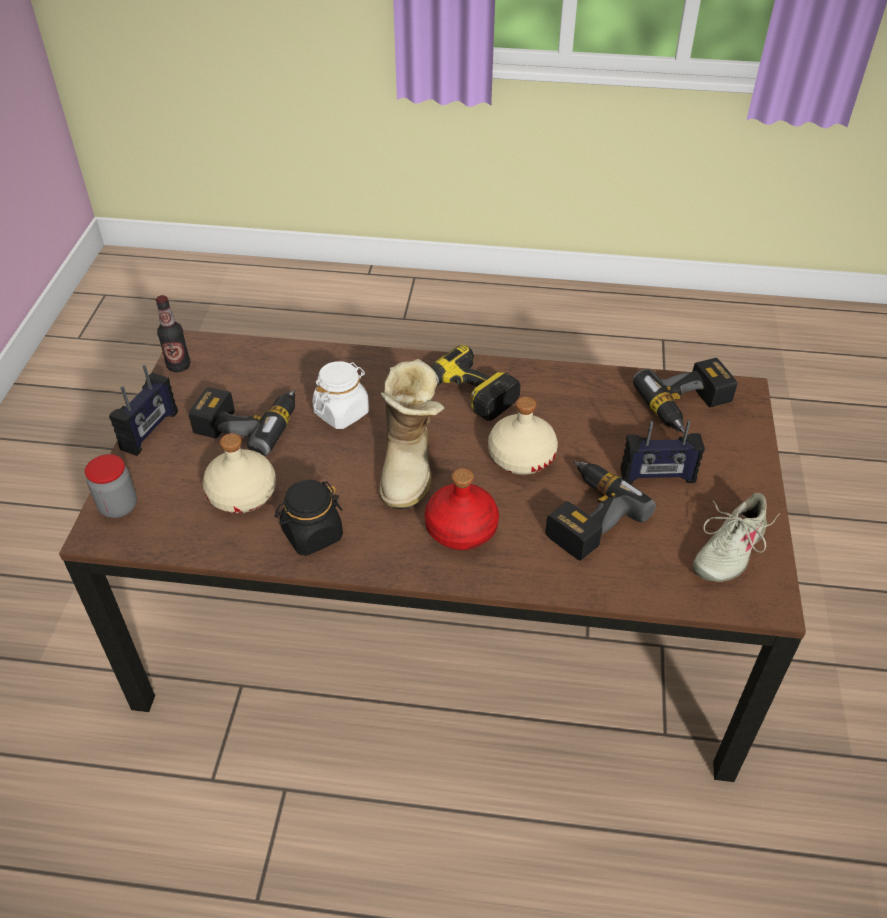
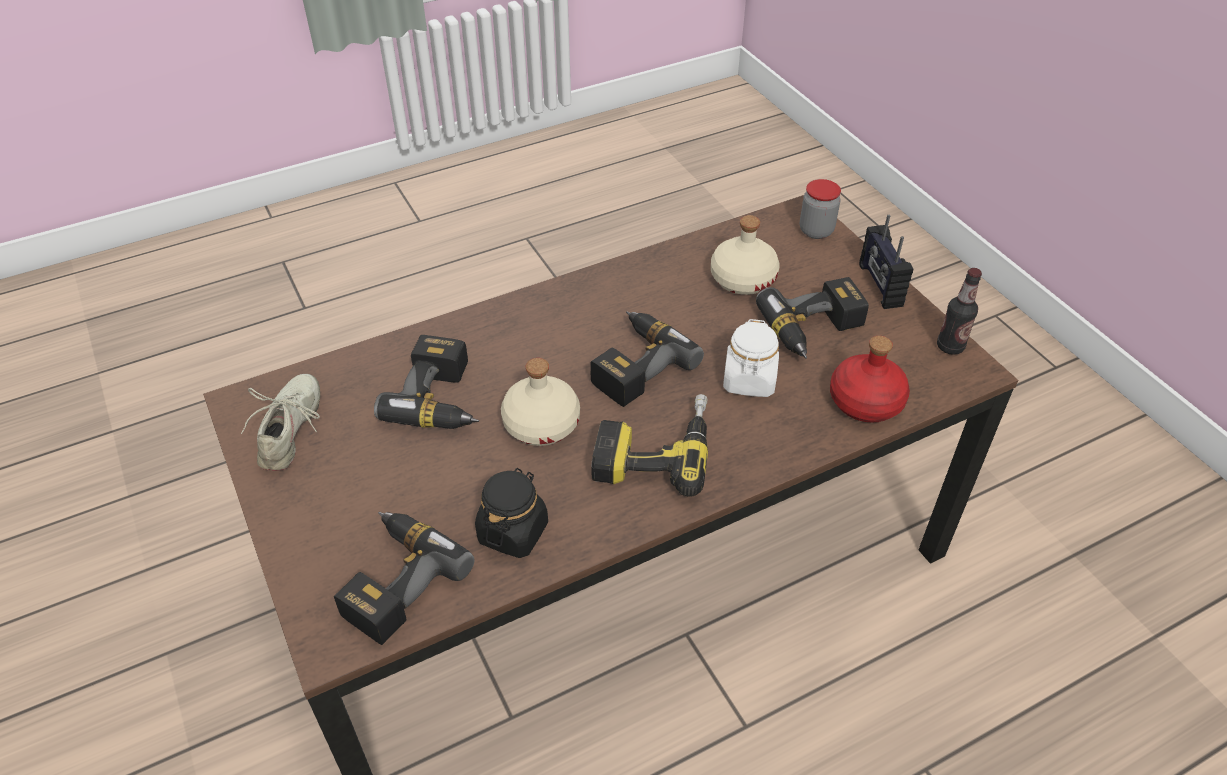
camera: 145 degrees right, 0 degrees up
black jar [275,480,343,556] -> black jar moved to [475,468,548,558]
boot [380,359,444,510] -> power drill [590,311,704,407]
red bottle [425,468,499,550] -> red bottle moved to [830,336,910,423]
radio [621,421,705,484] -> none

